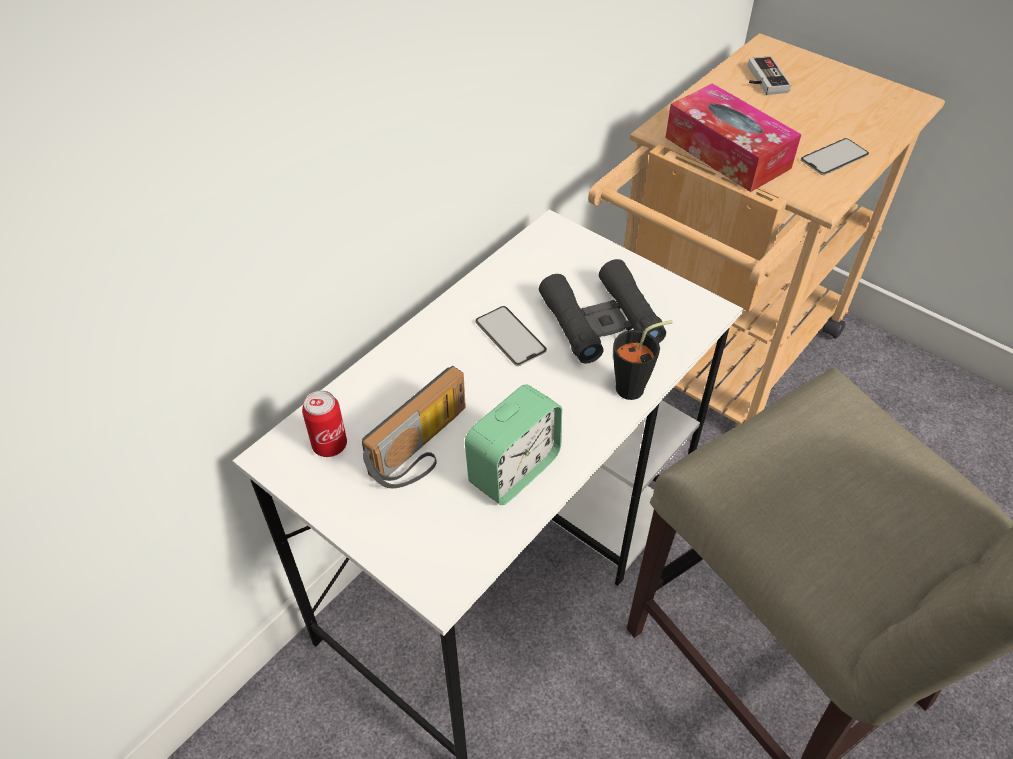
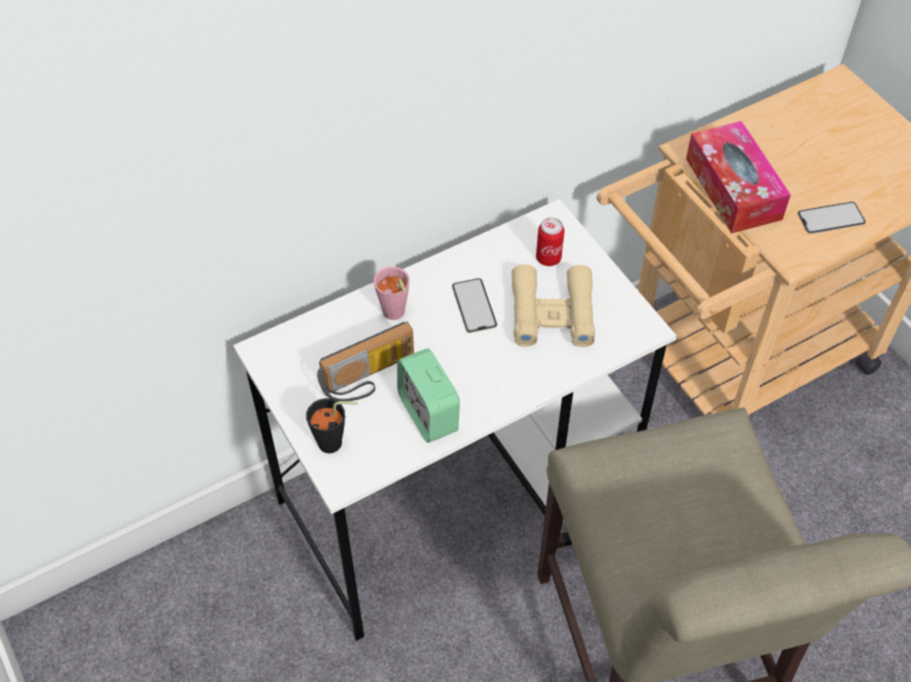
camera: 20 degrees right, 5 degrees up
can [302,391,347,457] -> can moved to [536,218,564,266]
alarm clock [465,385,562,505] -> alarm clock turned 90 degrees clockwise [397,349,460,443]
black binoculars [539,259,666,364] -> beige binoculars [512,264,595,347]
black cup [613,320,673,400] -> black cup moved to [306,398,357,453]
game controller [748,56,791,95] -> none
none -> pink cup [374,267,410,320]

